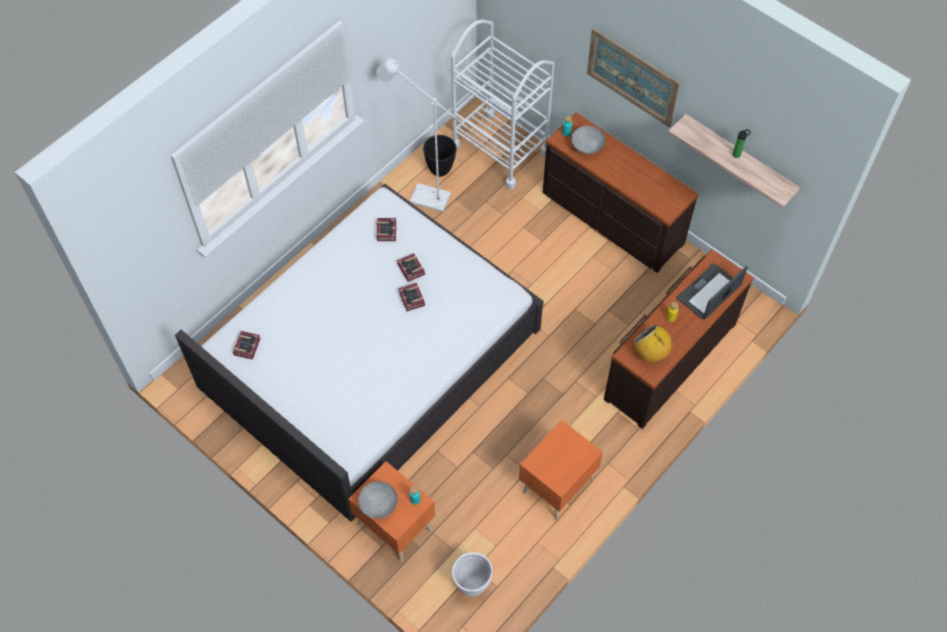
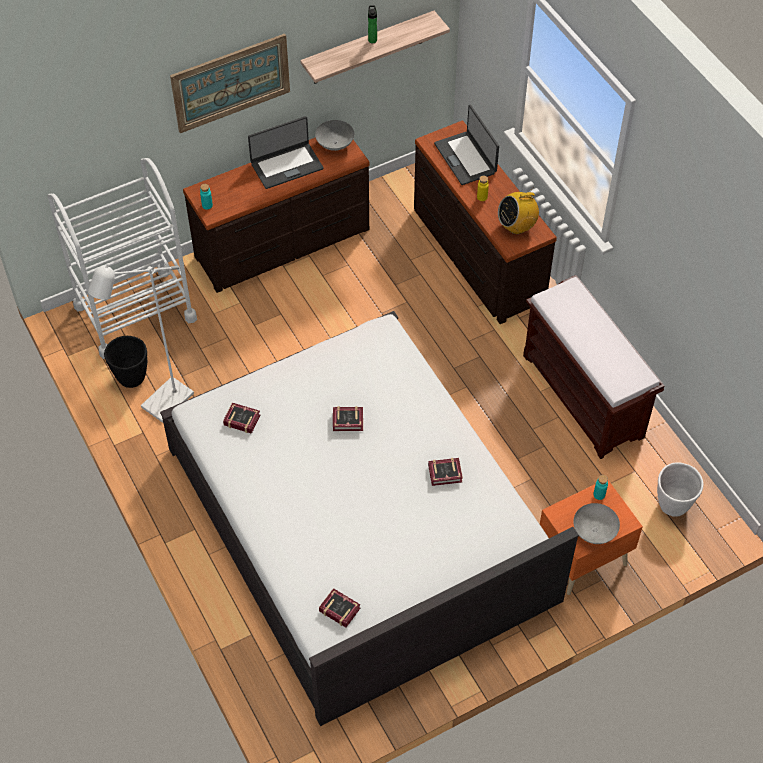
camera: 70 degrees left, 5 degrees down
book [397,253,425,282] -> book moved to [428,458,463,486]
orange nightstand [519,420,603,520] -> brown bench [523,275,664,459]
grey bowl [571,126,605,154] -> grey bowl moved to [315,120,354,151]
none -> laptop [248,116,324,189]

